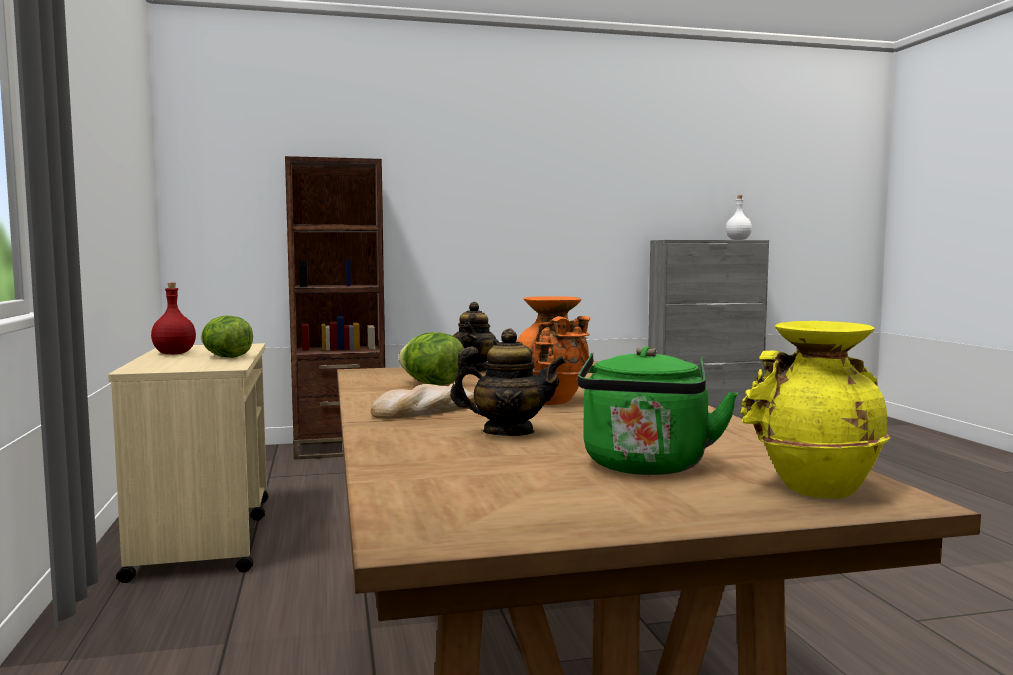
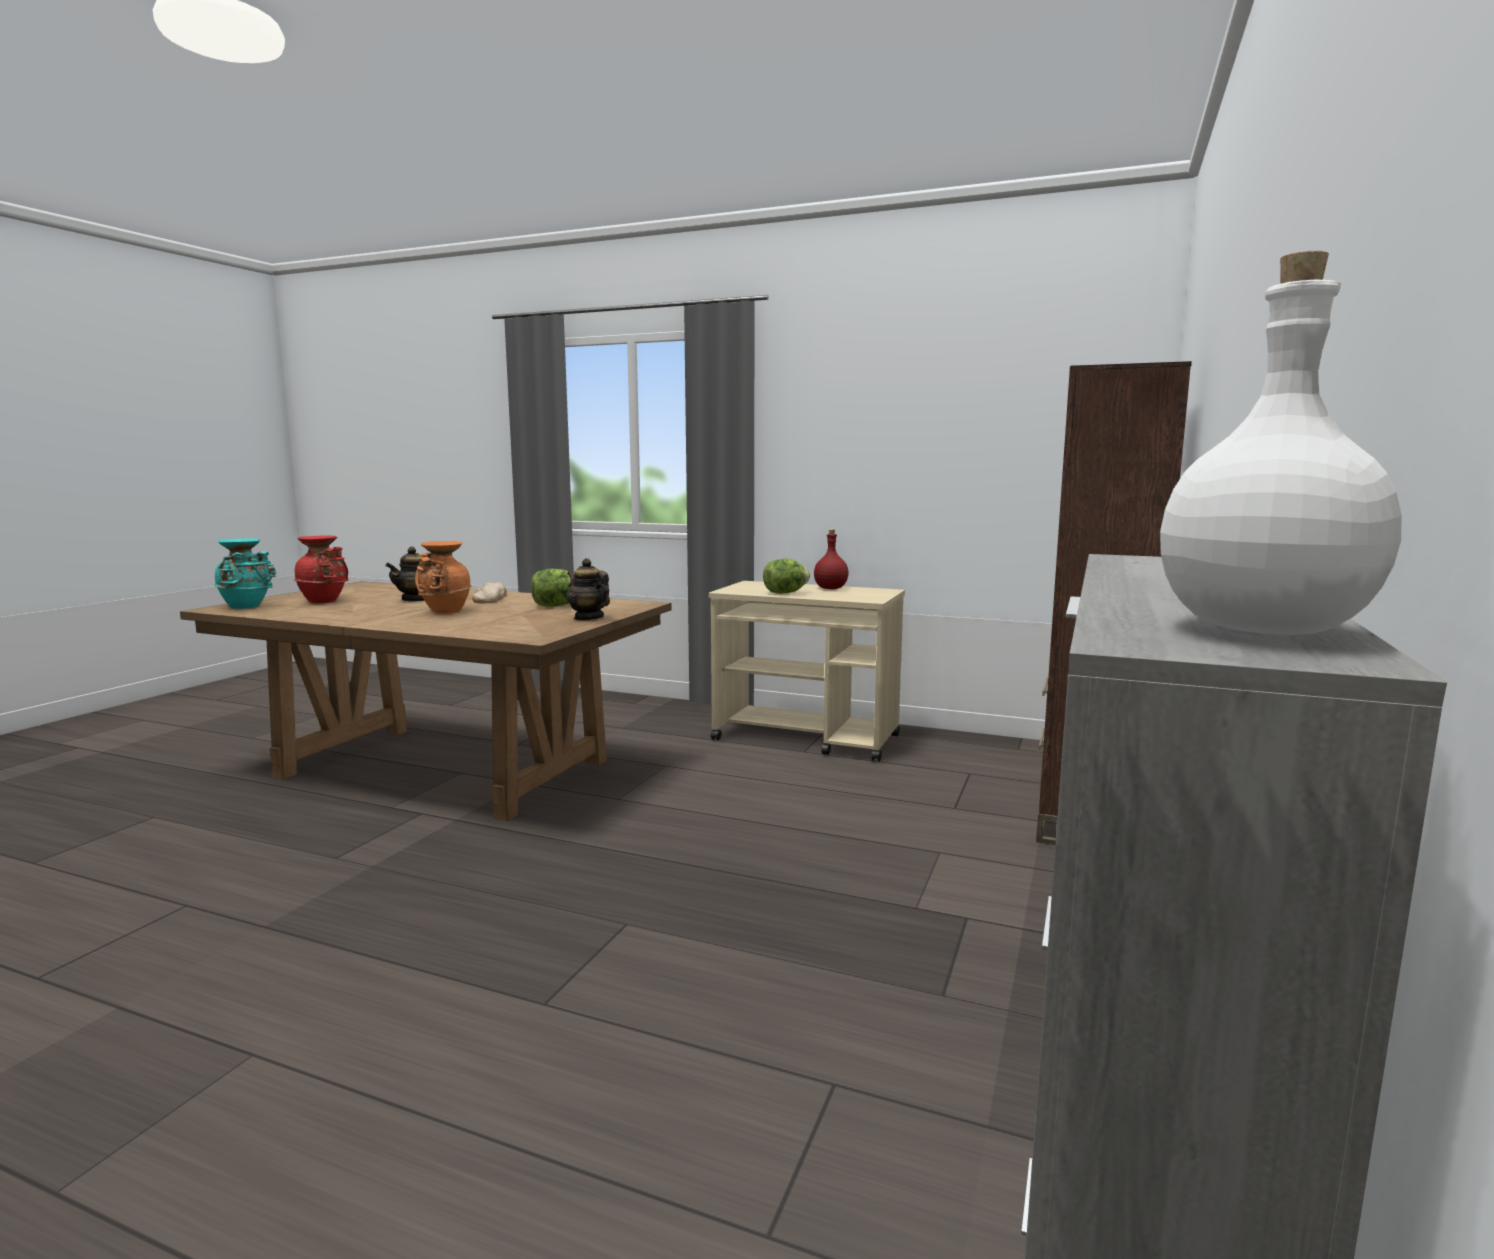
camera: 125 degrees right, 5 degrees up
green kettle [577,346,738,475] -> red vase [294,535,349,603]
yellow vase [741,321,890,499] -> turquoise vase [214,539,276,609]

